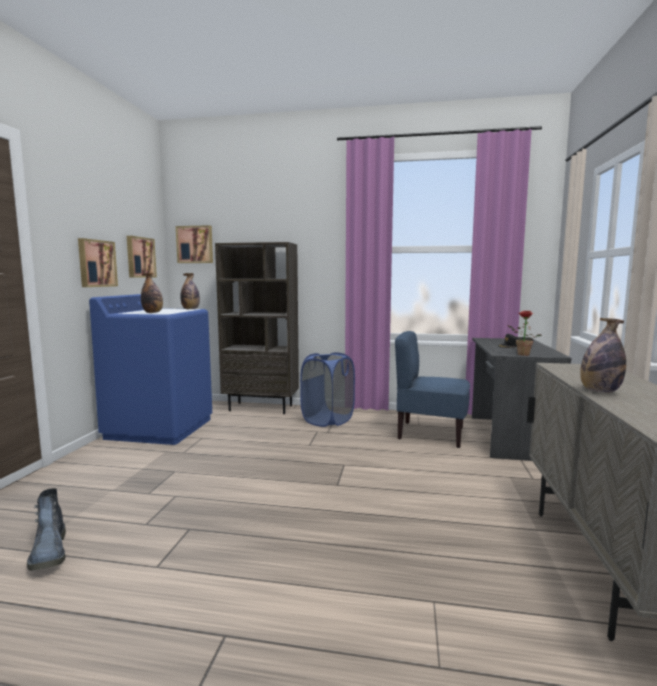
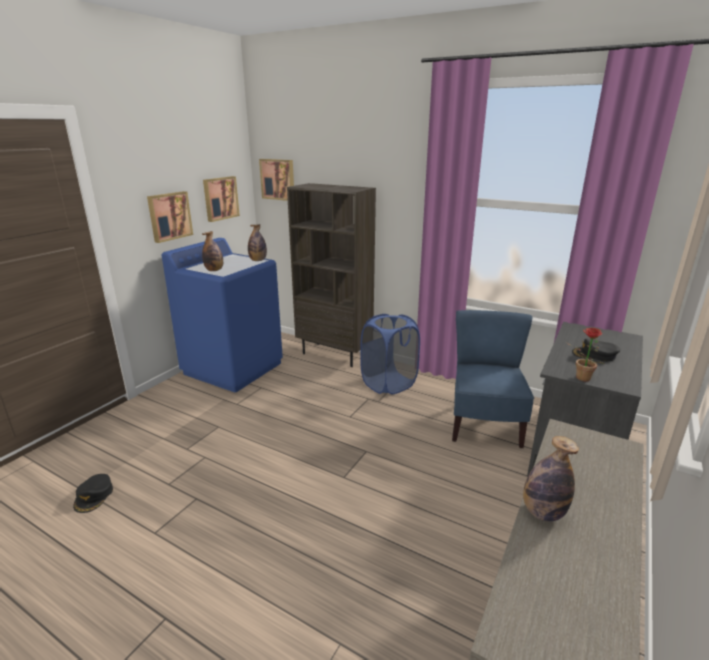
camera: 20 degrees right, 15 degrees up
boot [27,488,66,571] -> black cap [73,474,113,513]
blue chair [395,331,470,448] -> blue chair turned 60 degrees clockwise [452,310,534,448]

